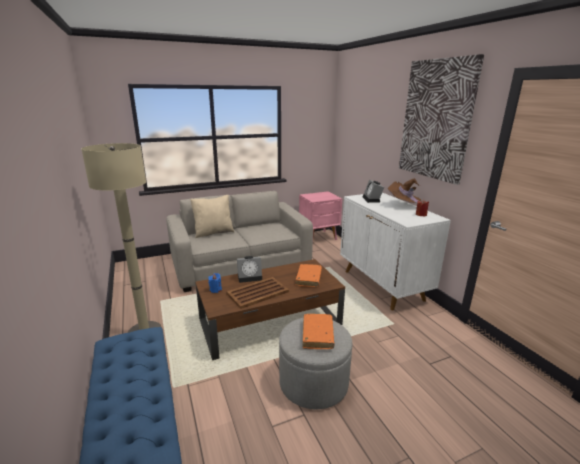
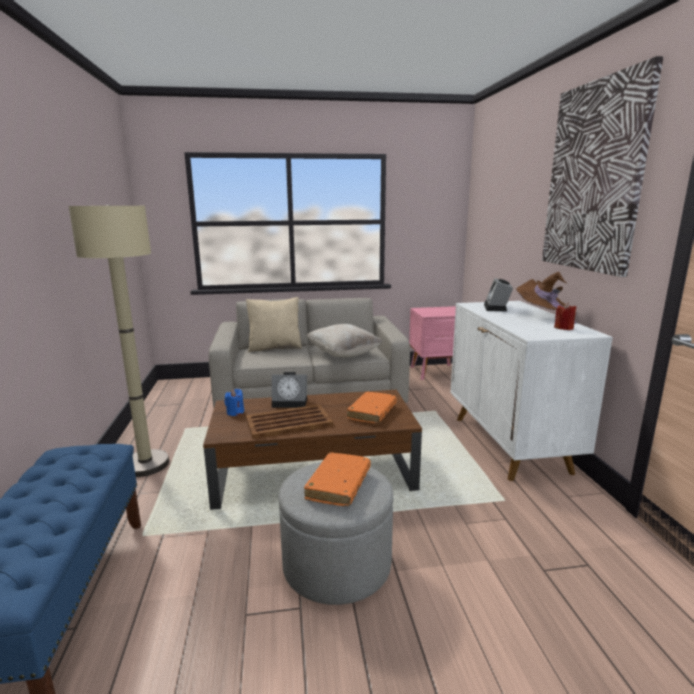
camera: 15 degrees right, 5 degrees down
none -> beige pillow [306,324,383,357]

